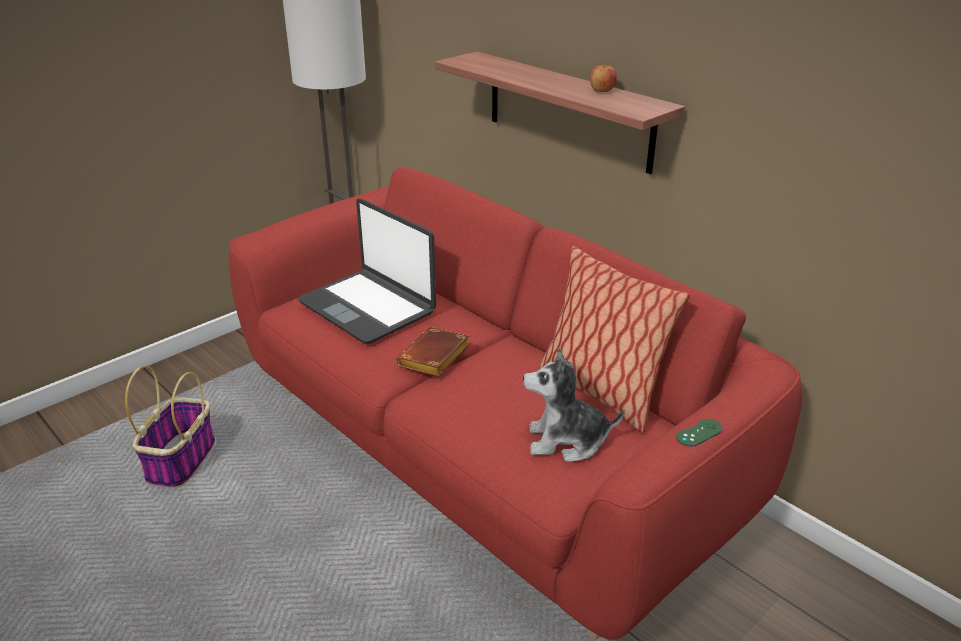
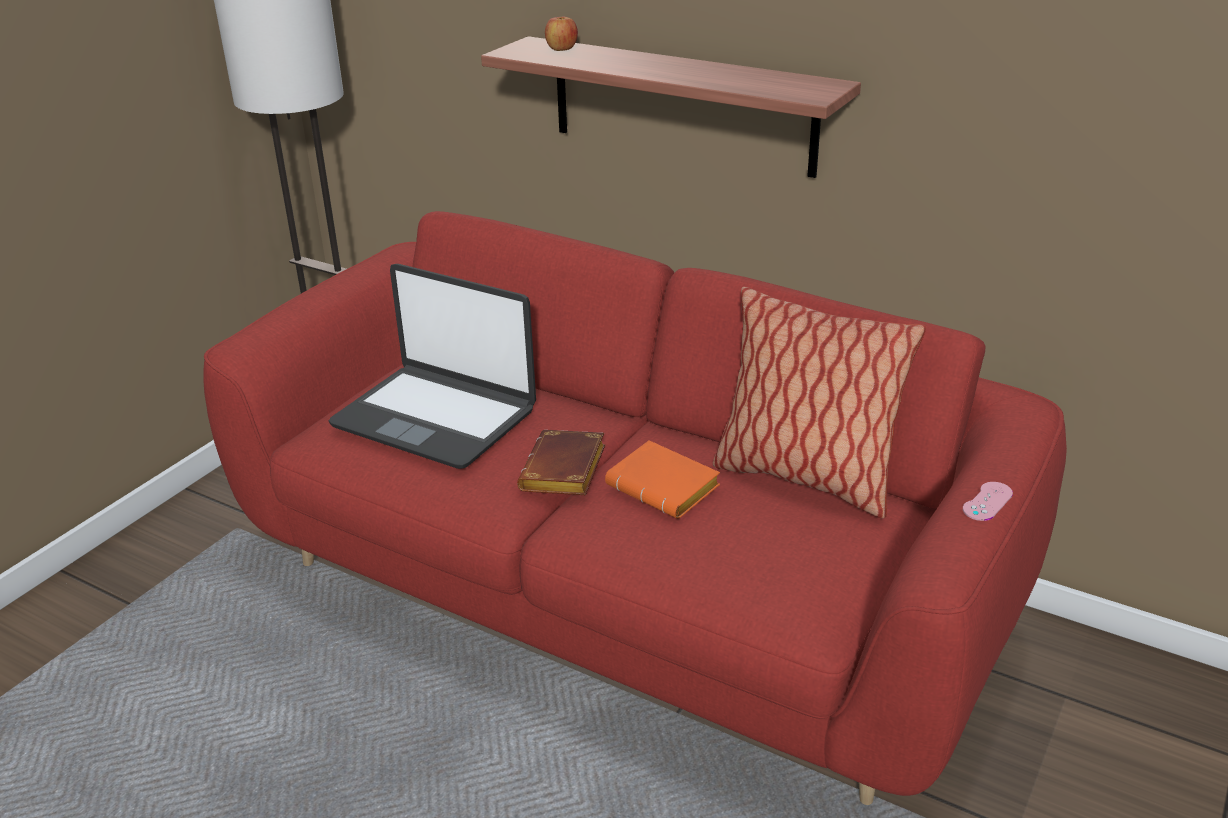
camera: 15 degrees left, 0 degrees up
basket [125,366,216,488] -> none
plush toy [523,348,625,462] -> none
apple [590,65,617,92] -> apple moved to [545,17,578,51]
green game controller [676,419,723,447] -> pink game controller [963,482,1013,521]
none -> orange book [605,440,720,519]

